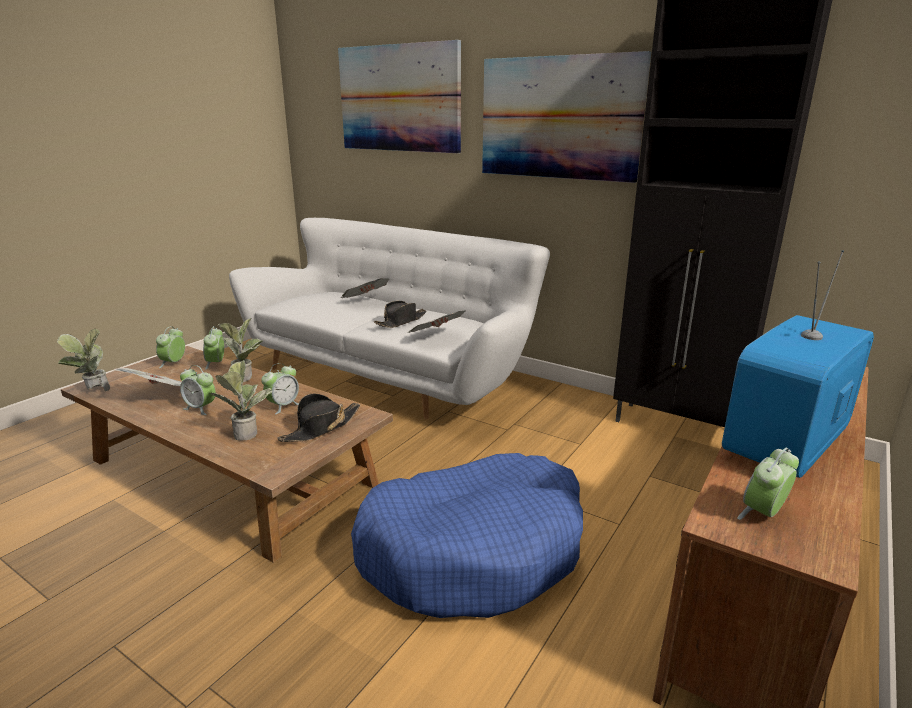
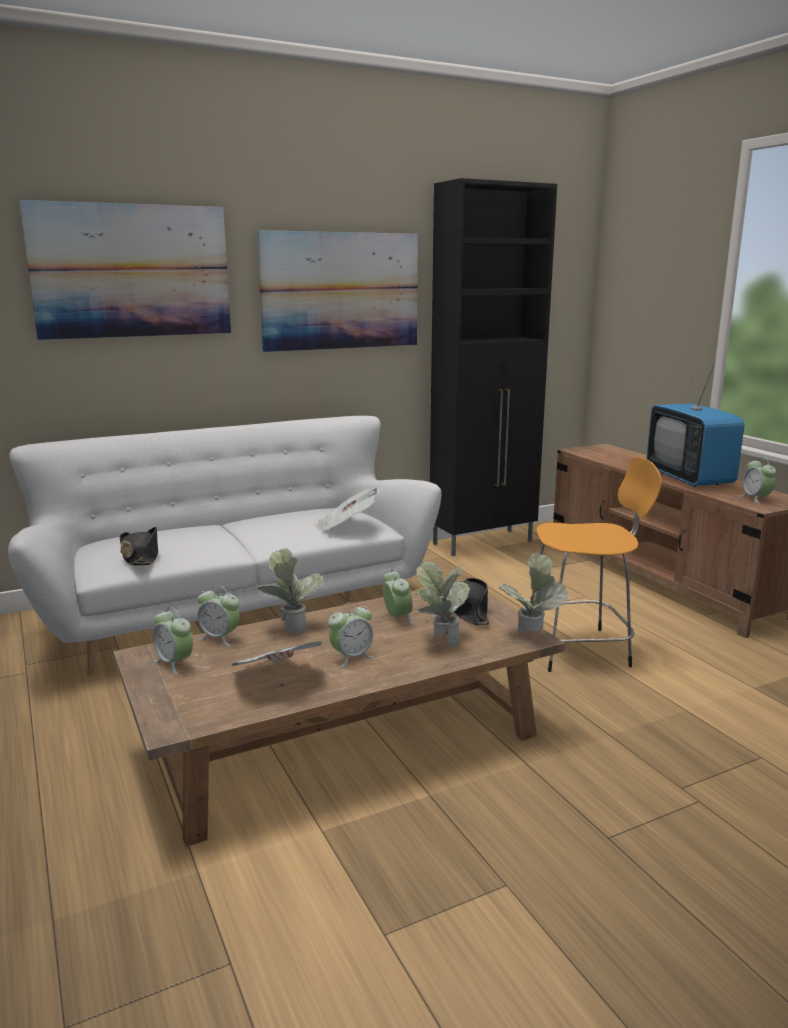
camera: 60 degrees left, 5 degrees down
potted plant [57,329,110,391] -> potted plant moved to [498,552,568,634]
newspaper [341,278,389,298] -> none
blue dog bed [351,453,583,618] -> orange stool [534,457,662,672]
black hat [374,301,426,328] -> black hat moved to [120,527,158,566]

